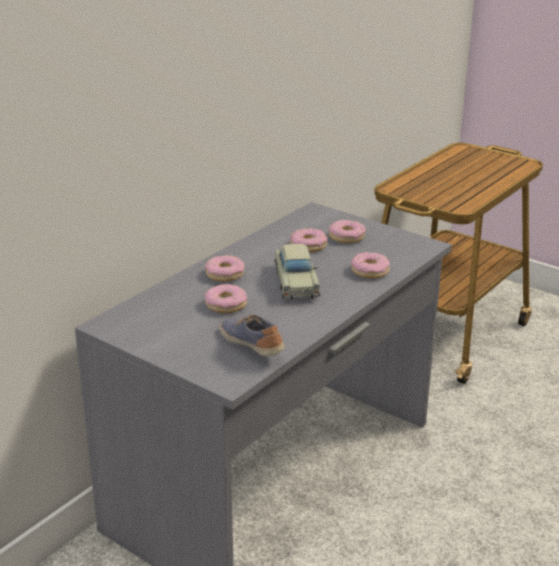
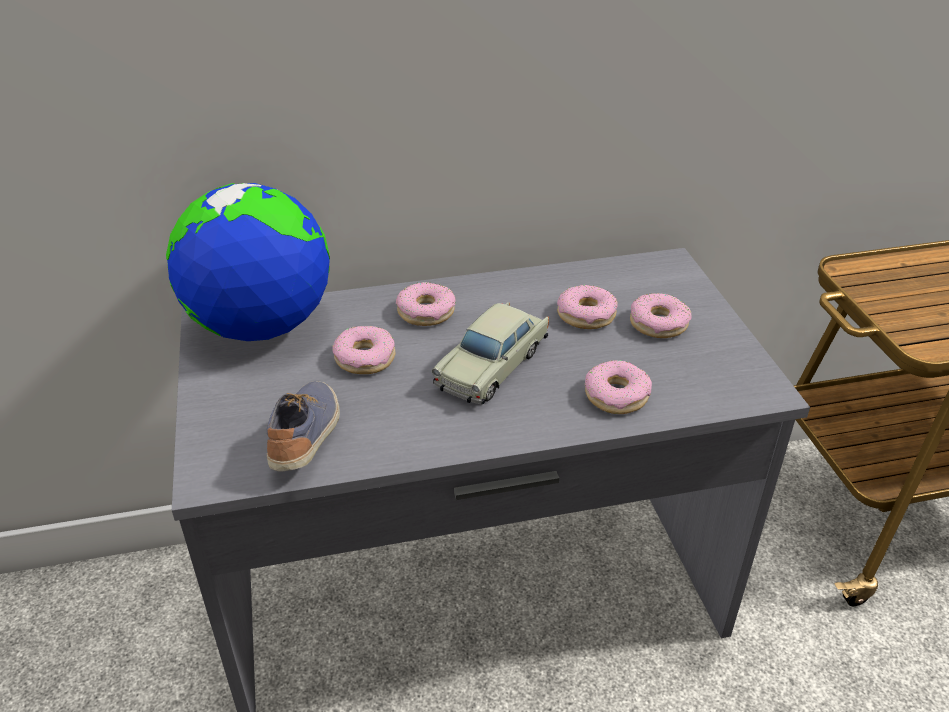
camera: 40 degrees right, 10 degrees up
none -> globe [166,183,330,341]

